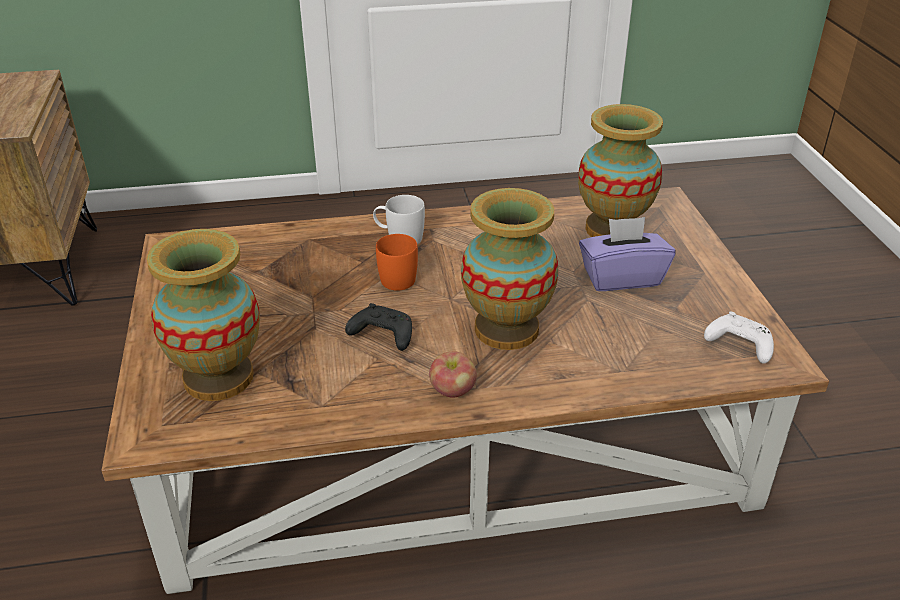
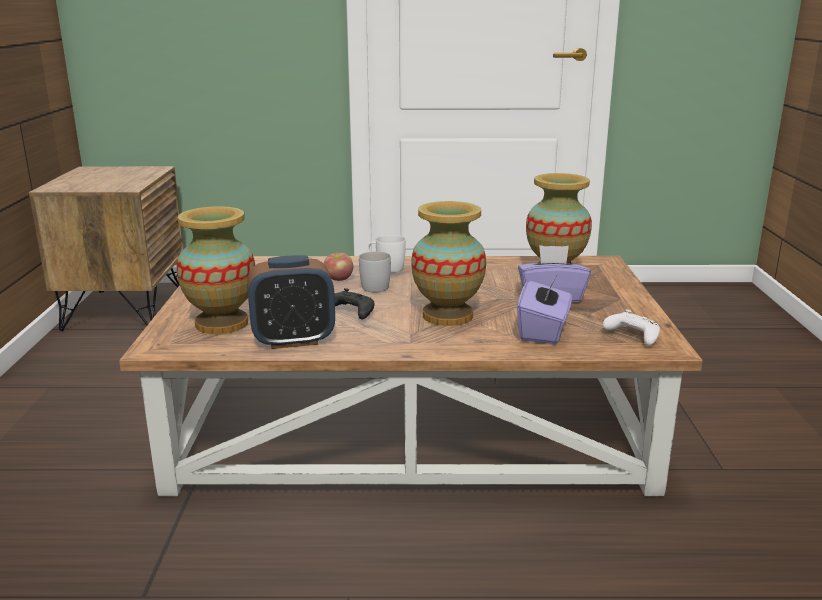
camera: 10 degrees right, 15 degrees down
orange mug [376,234,418,291] -> white mug [359,251,391,293]
apple [429,352,477,397] -> apple moved to [324,253,353,281]
none -> alarm clock [247,255,335,349]
none -> purple tissue box [517,274,572,344]

